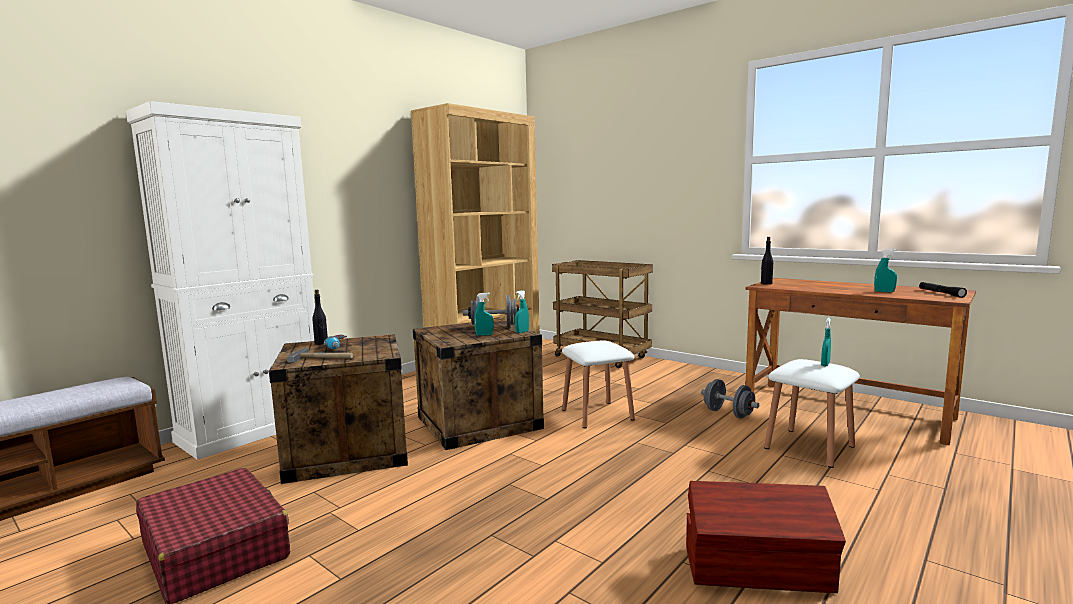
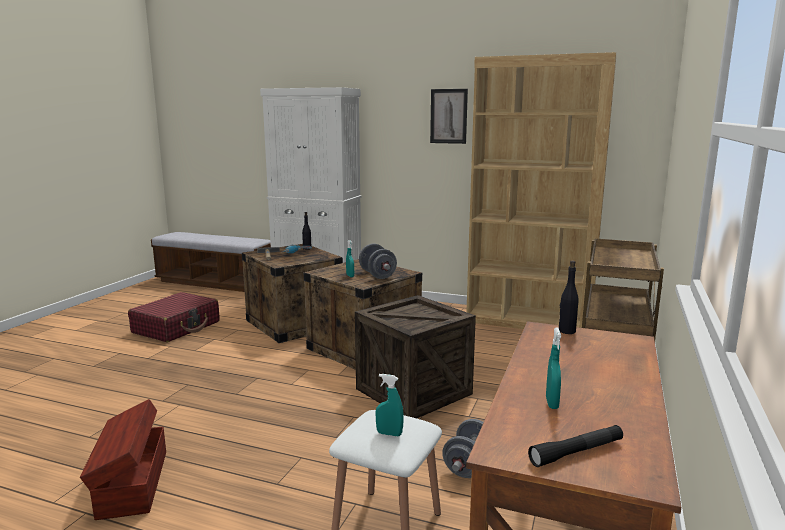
camera: 70 degrees right, 5 degrees up
turquoise spray bottle [515,290,529,333] -> none
white stool [562,341,635,428] -> crate [355,295,476,418]
none -> picture [430,89,468,144]

